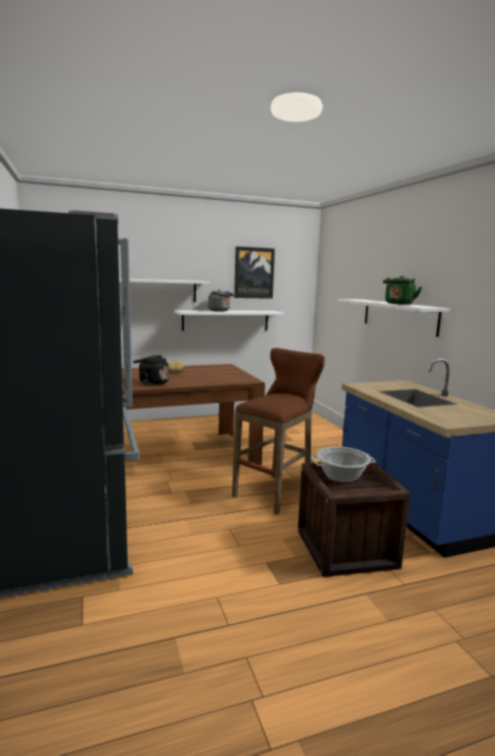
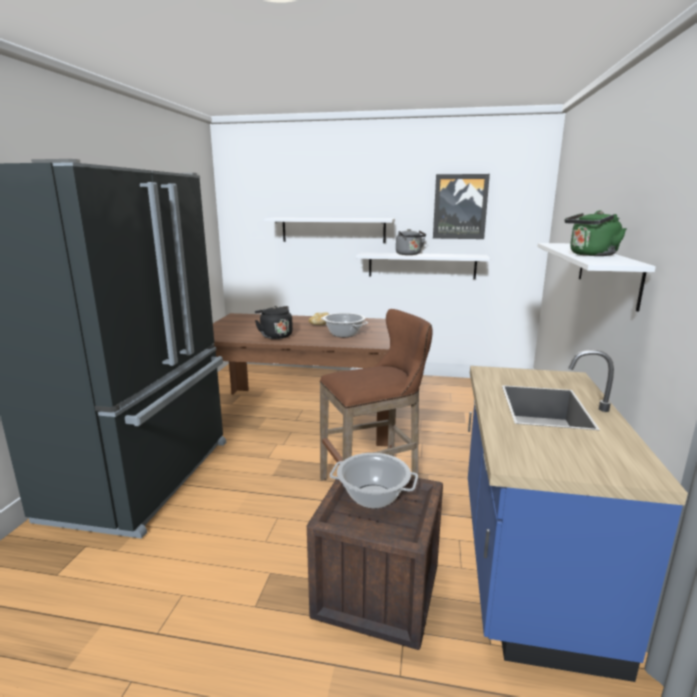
camera: 30 degrees right, 5 degrees up
none -> cooking pot [321,313,368,337]

